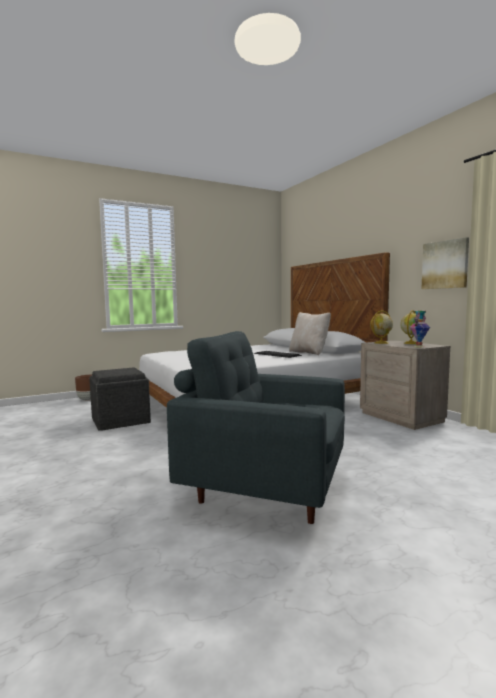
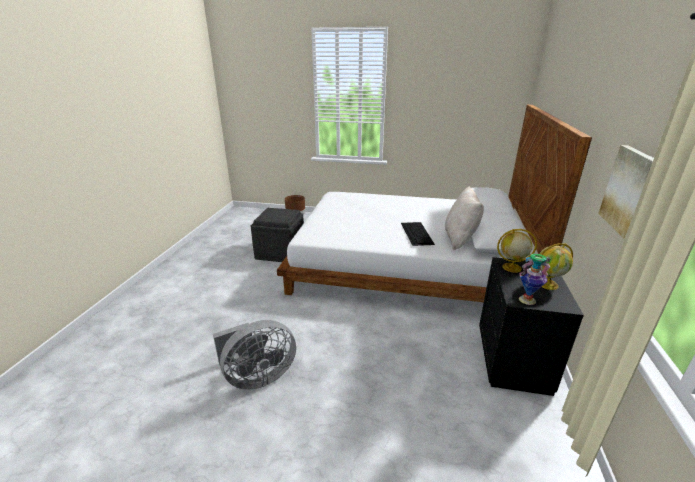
camera: 40 degrees right, 20 degrees up
grey armchair [167,331,345,524] -> grey fan [213,320,296,390]
beige nightstand [360,340,450,430] -> black nightstand [479,257,584,396]

